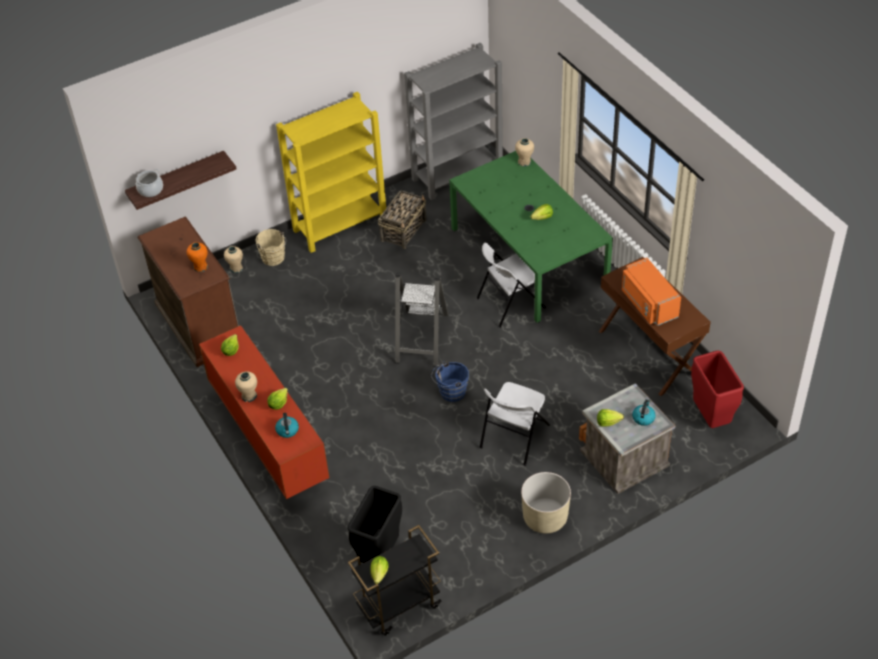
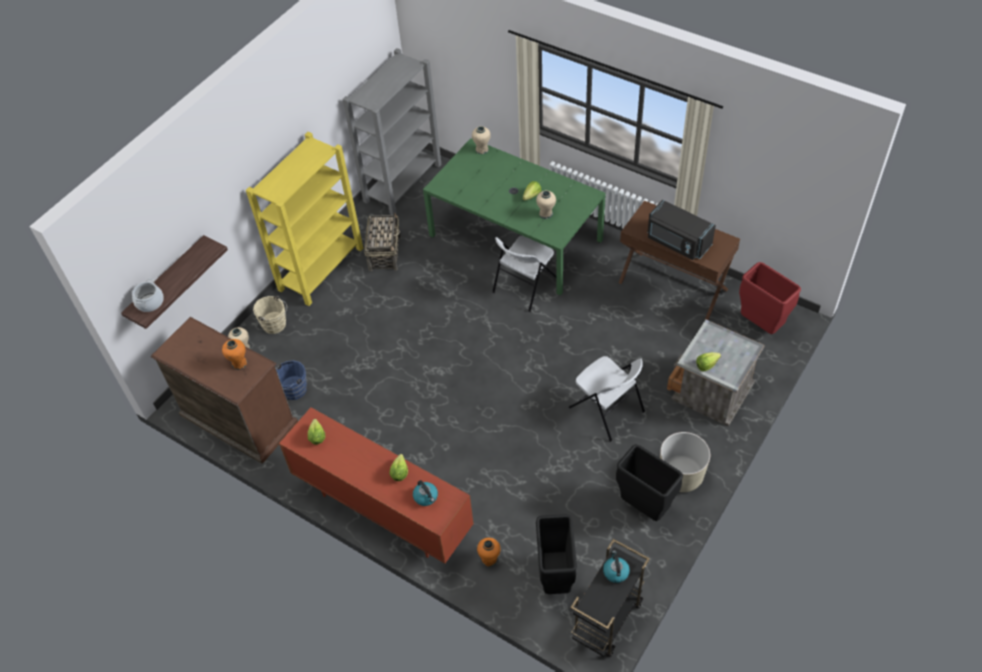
camera: 25 degrees left, 5 degrees up
beige vase [235,371,257,402] -> beige vase moved to [536,190,556,219]
lettuce [370,556,389,584] -> none
grey step ladder [395,273,448,367] -> none
blue bucket [431,362,469,402] -> blue bucket moved to [276,360,307,400]
white chair [479,382,550,466] -> white chair turned 45 degrees counterclockwise [569,356,645,442]
orange microwave [622,258,681,326] -> black microwave [647,200,716,260]
kettle [632,399,656,426] -> kettle moved to [603,550,630,583]
none -> orange vase [477,538,500,567]
none -> black trash can [616,444,683,521]

